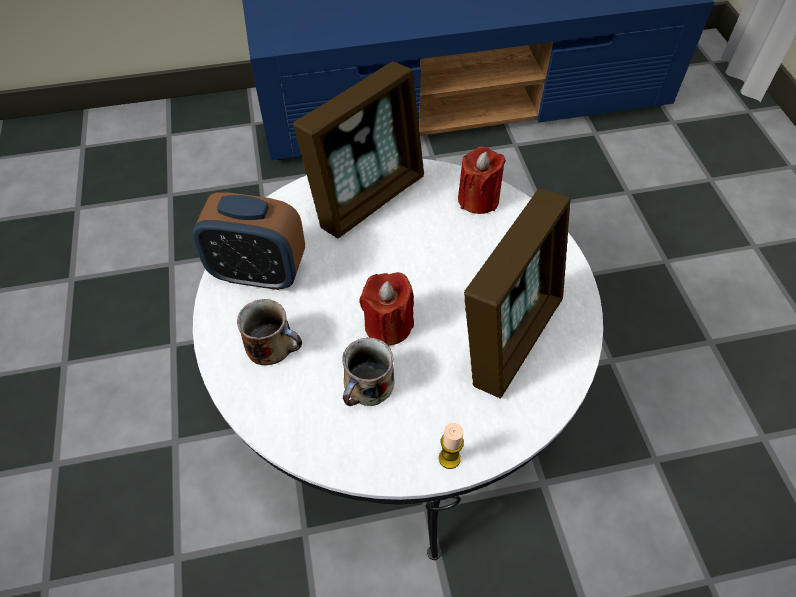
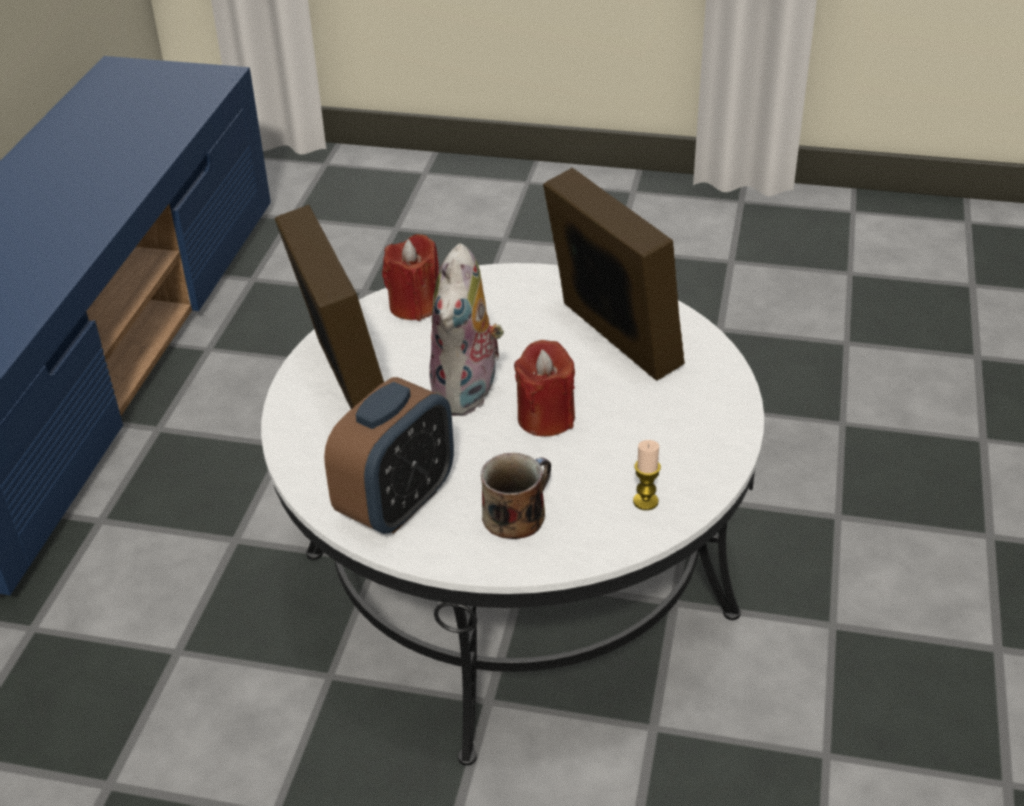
camera: 65 degrees left, 15 degrees down
mug [342,337,395,406] -> none
candle [439,423,464,469] -> candle moved to [633,440,661,510]
none -> plush toy [430,243,504,416]

